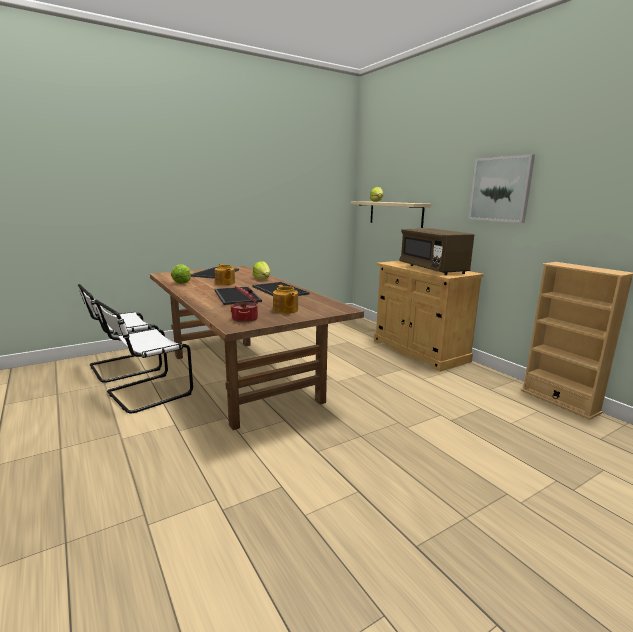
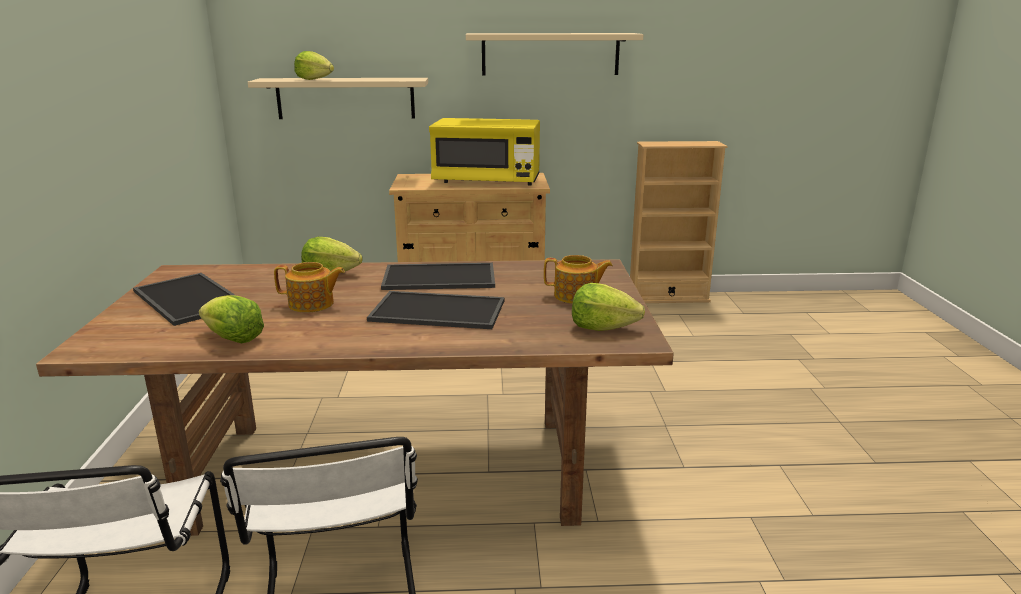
camera: 60 degrees left, 5 degrees up
cooking pot [230,286,258,322] -> lettuce [572,283,645,331]
brown microwave [399,228,474,275] -> yellow microwave [429,118,540,186]
picture [469,154,535,223] -> beige shelf [466,33,643,76]

